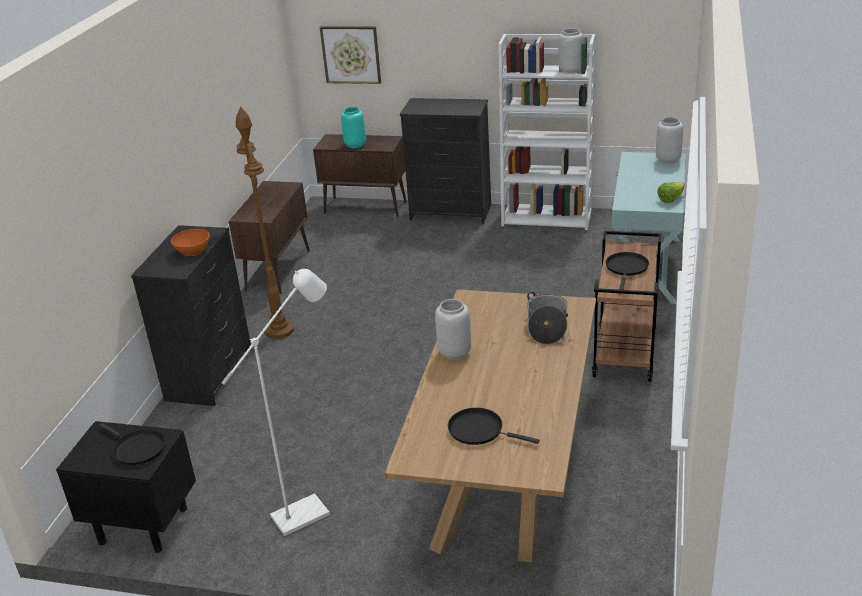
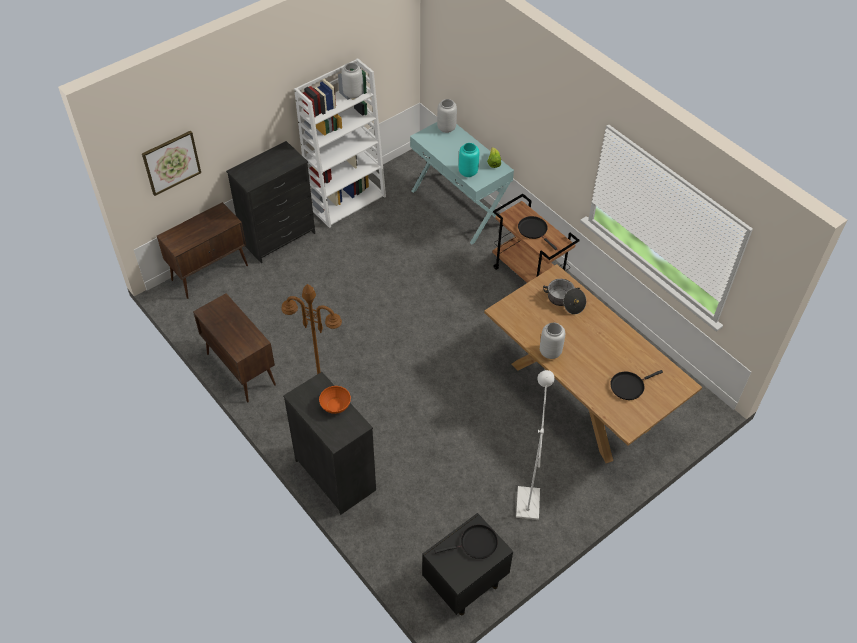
camera: 55 degrees left, 20 degrees up
turquoise vase [341,107,366,148] -> turquoise vase moved to [459,143,479,177]

